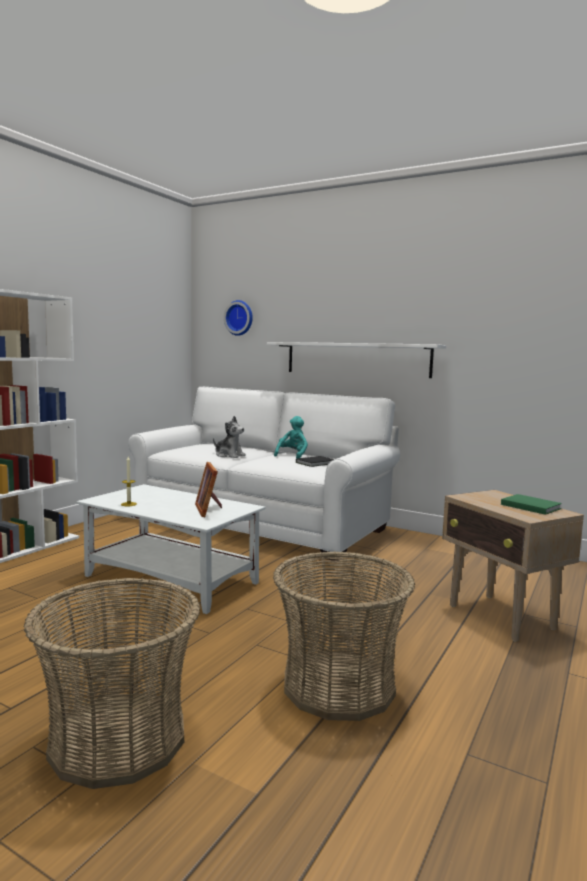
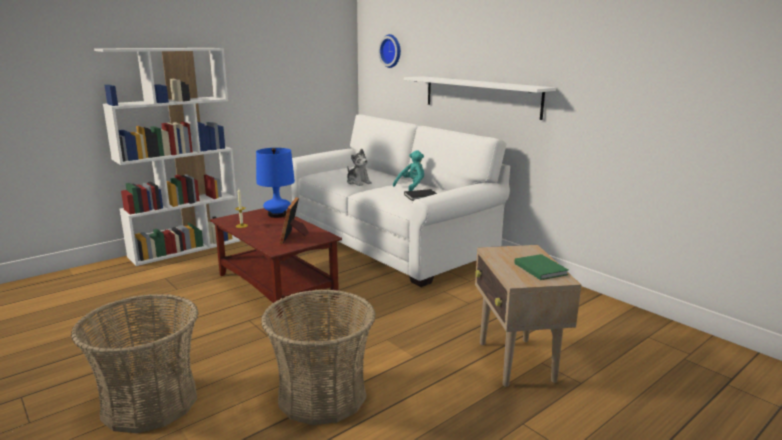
camera: 20 degrees right, 10 degrees up
white coffee table [77,484,265,614] -> brown coffee table [210,208,342,319]
none -> blue table lamp [256,148,295,218]

